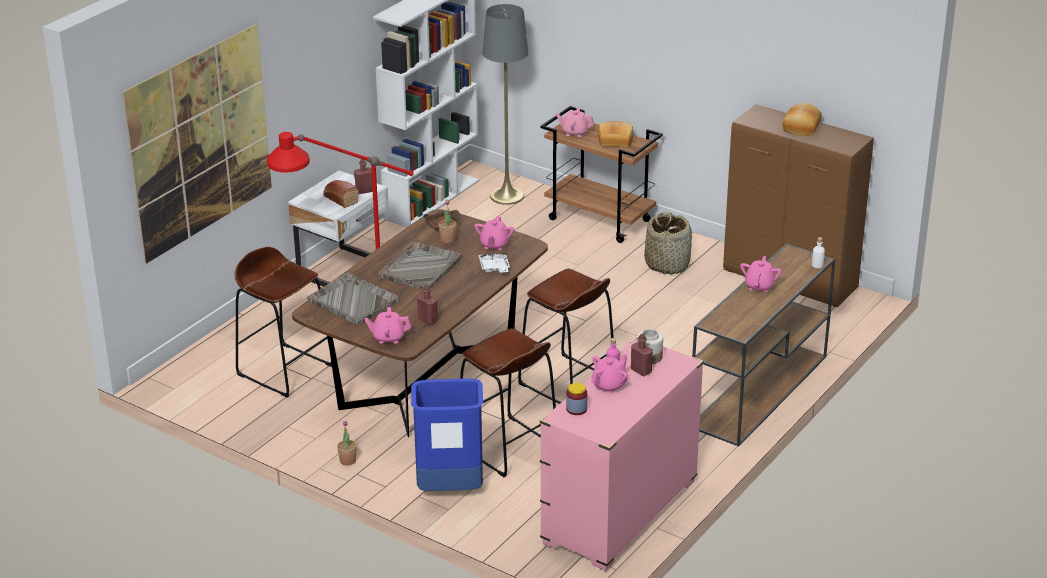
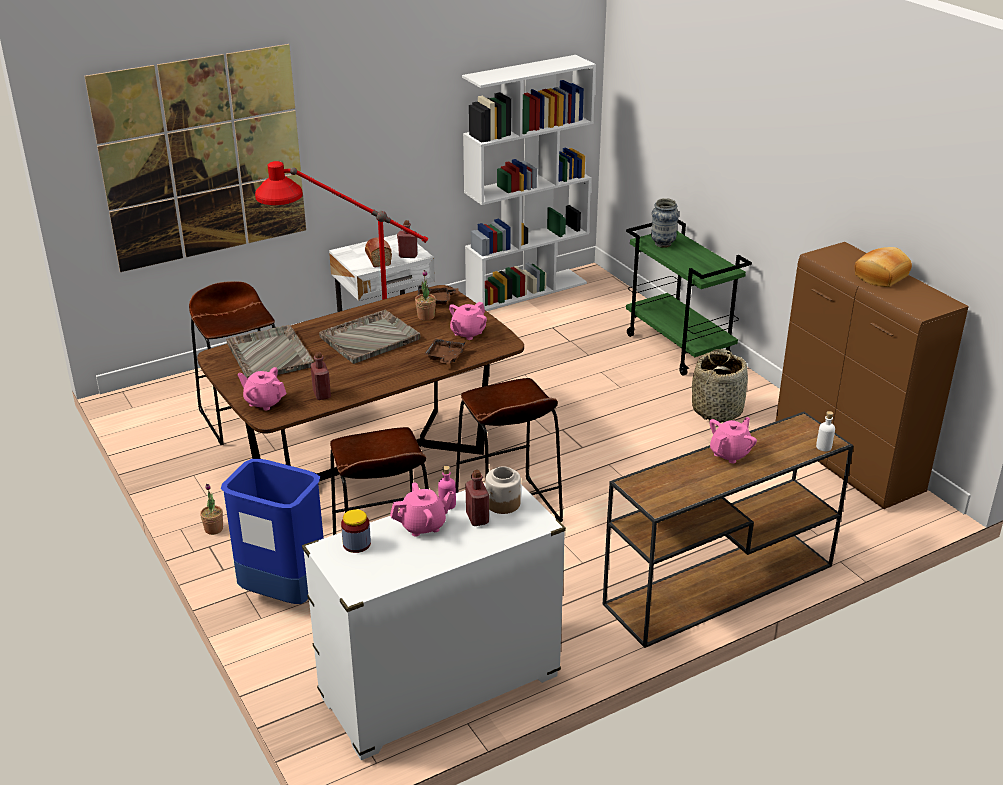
camera: 25 degrees right, 0 degrees up
white tray [478,251,510,273] -> brown tray [424,339,465,364]
grey floor lamp [483,4,528,205] -> none
brown cart [540,106,663,243] -> green cart [626,219,752,376]
pink dresser [540,336,704,571] -> white dresser [302,483,566,761]
pink teapot [556,108,594,137] -> vase [651,198,679,248]
bread [598,121,633,147] -> none

